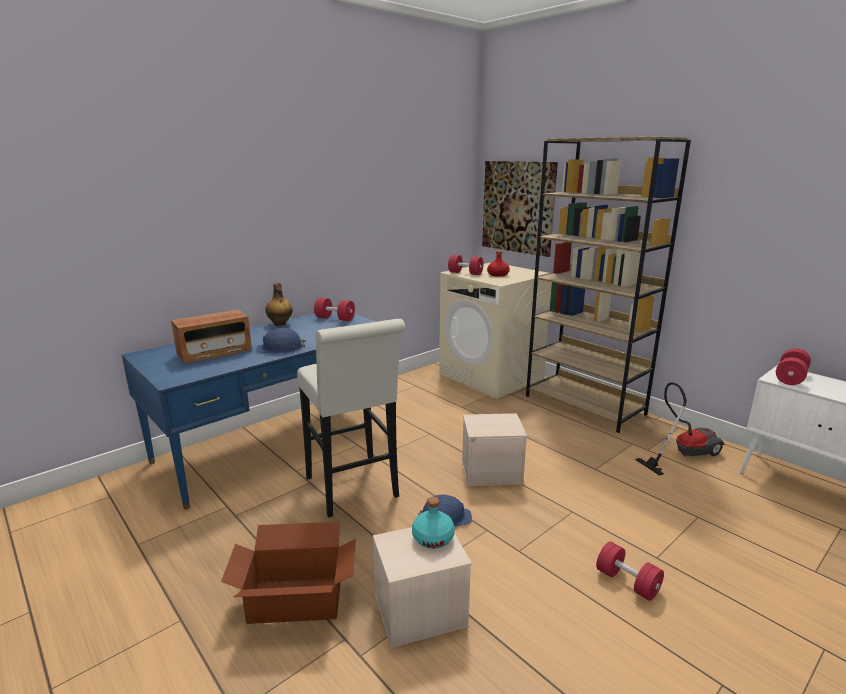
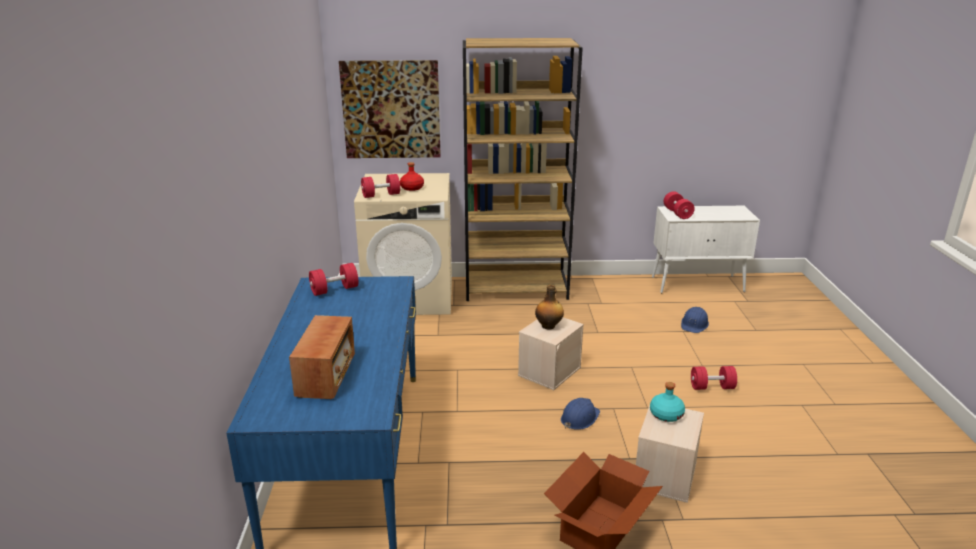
camera: 50 degrees left, 5 degrees up
blue hard hat [256,328,306,353] -> blue hard hat moved to [681,307,709,333]
bottle [265,283,293,326] -> bottle moved to [535,284,564,330]
white stool [297,319,406,518] -> none
vacuum cleaner [635,382,724,476] -> none

